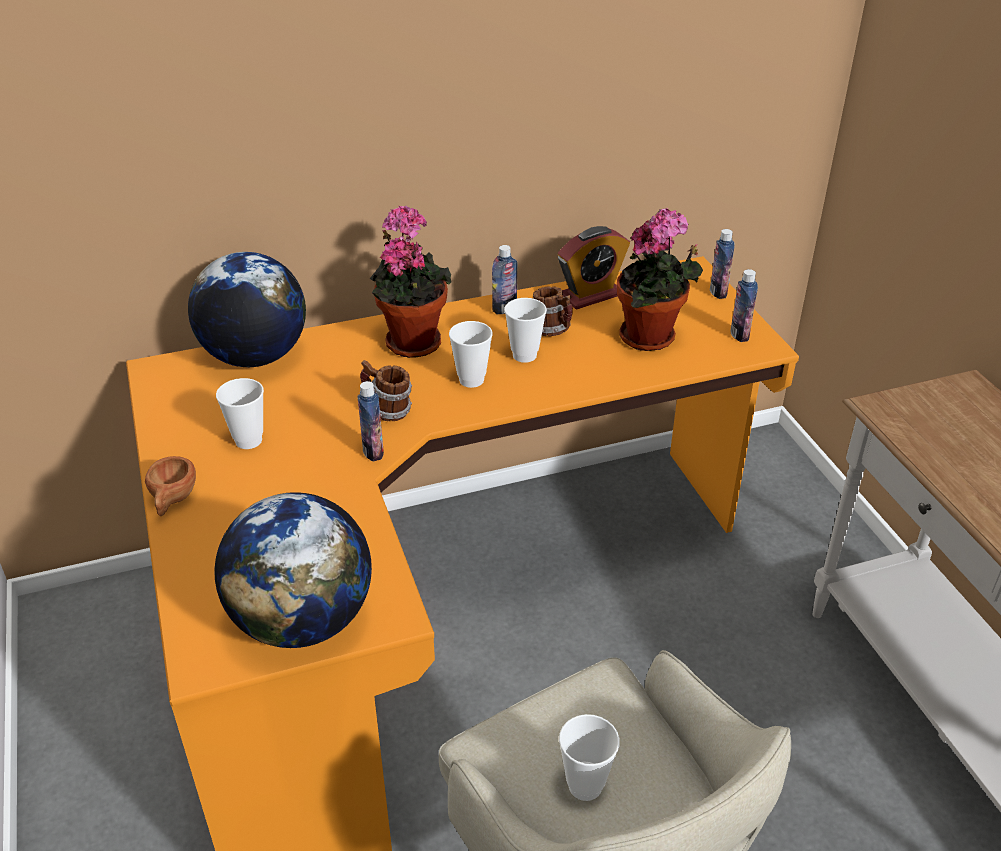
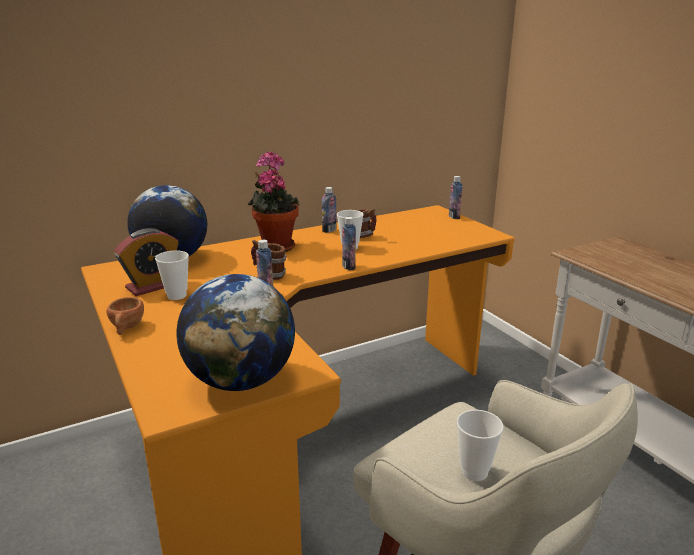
camera: 10 degrees left, 15 degrees down
cup [449,321,493,388] -> none
alarm clock [558,226,630,310] -> alarm clock moved to [114,228,179,296]
potted plant [617,208,703,351] -> none
bottle [730,269,758,342] -> bottle moved to [342,217,356,270]

